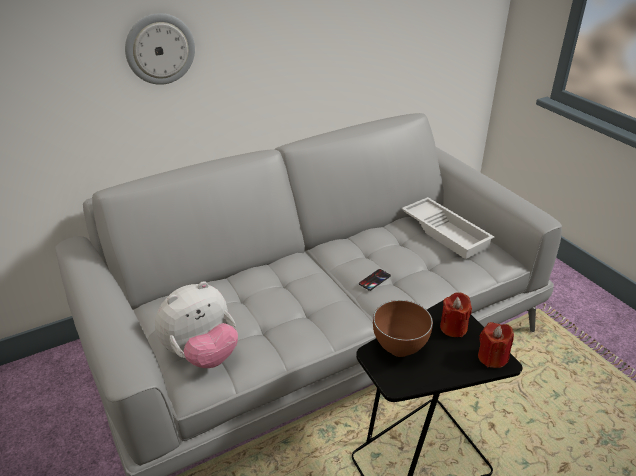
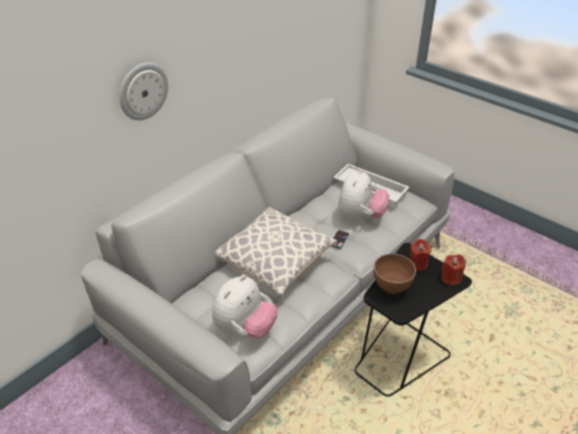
camera: 20 degrees left, 5 degrees up
none -> pillow [214,207,337,298]
none -> plush toy [338,169,390,220]

